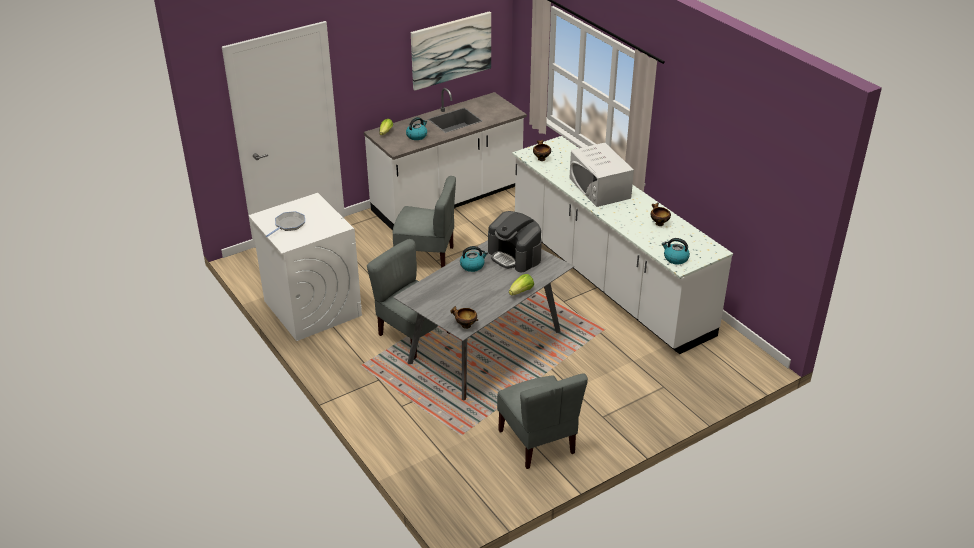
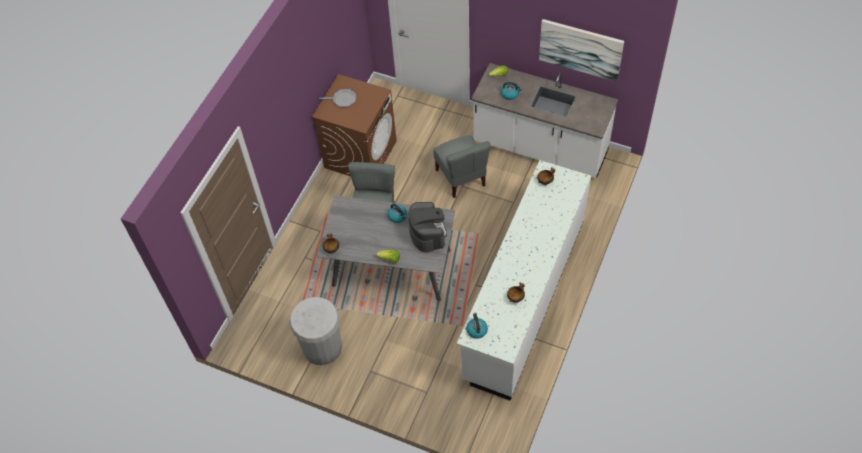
camera: 60 degrees right, 20 degrees up
white washing machine [248,193,362,341] -> brown washing machine [312,74,397,176]
coffee machine [488,211,542,272] -> coffee machine turned 150 degrees clockwise [408,202,447,252]
grey chair [497,373,588,469] -> white trash can [290,297,342,365]
white microwave [569,143,634,207] -> none

